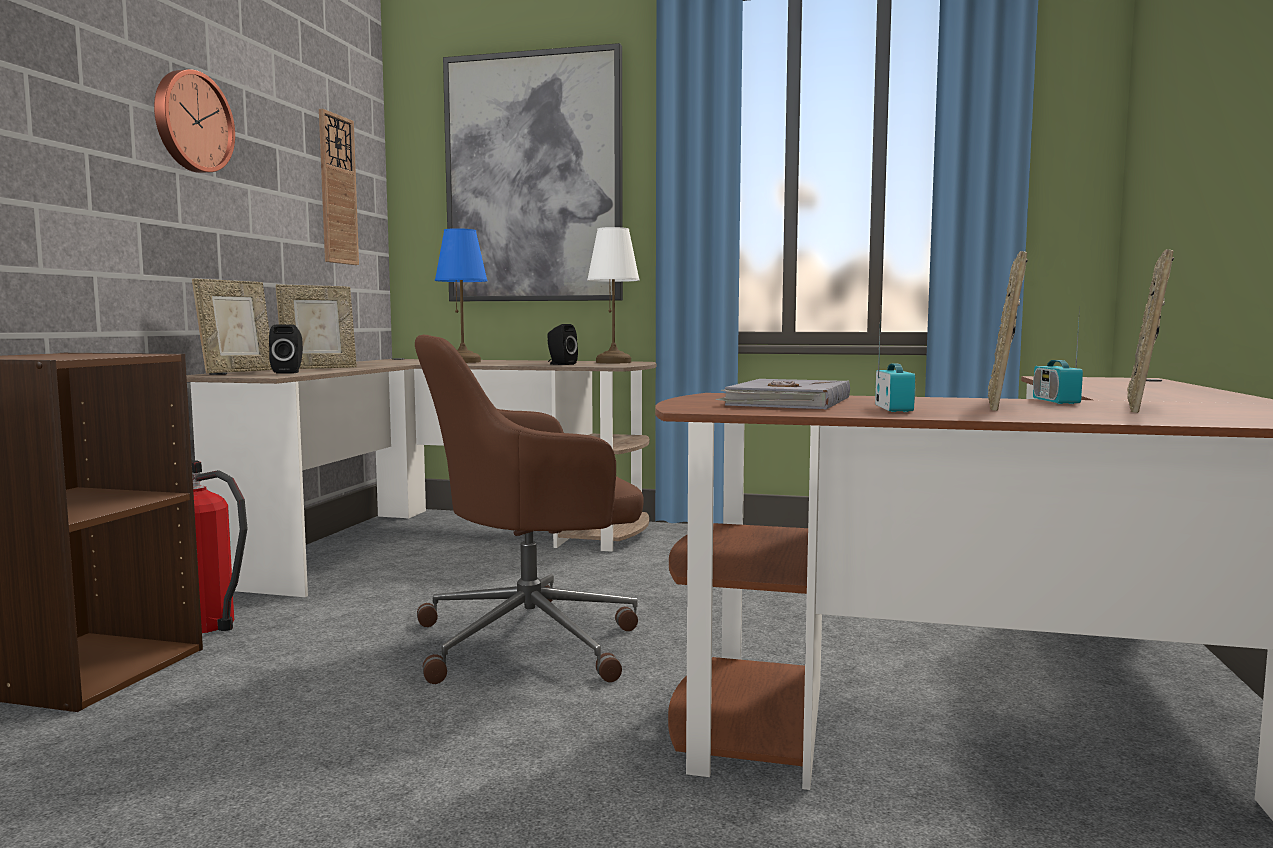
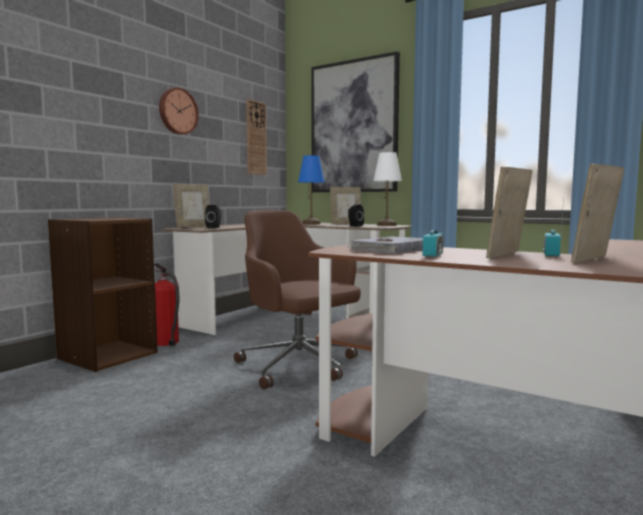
camera: 20 degrees right, 0 degrees up
picture frame [276,284,357,369] -> picture frame moved to [330,187,361,224]
brown office chair [415,335,644,684] -> brown office chair turned 45 degrees clockwise [234,210,361,389]

